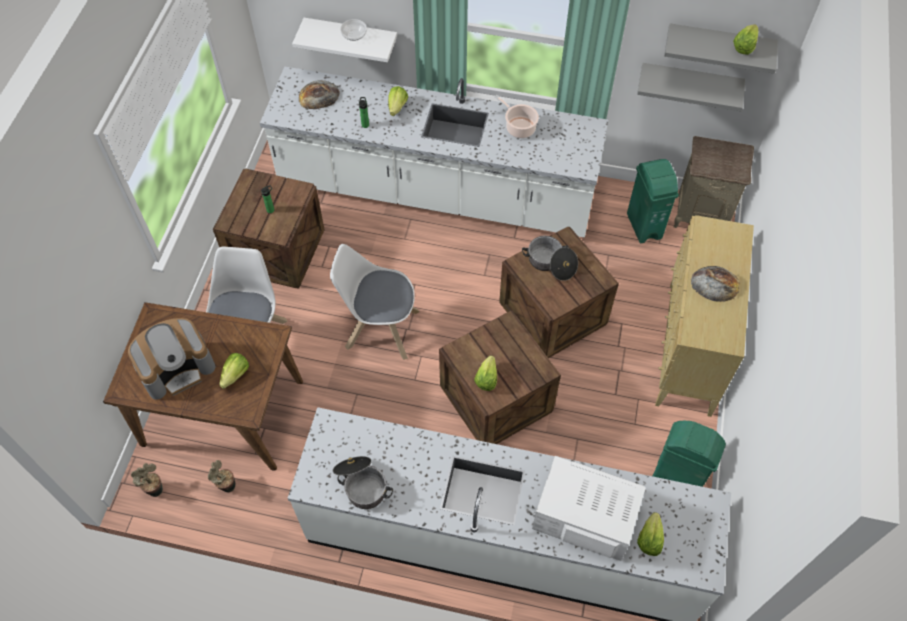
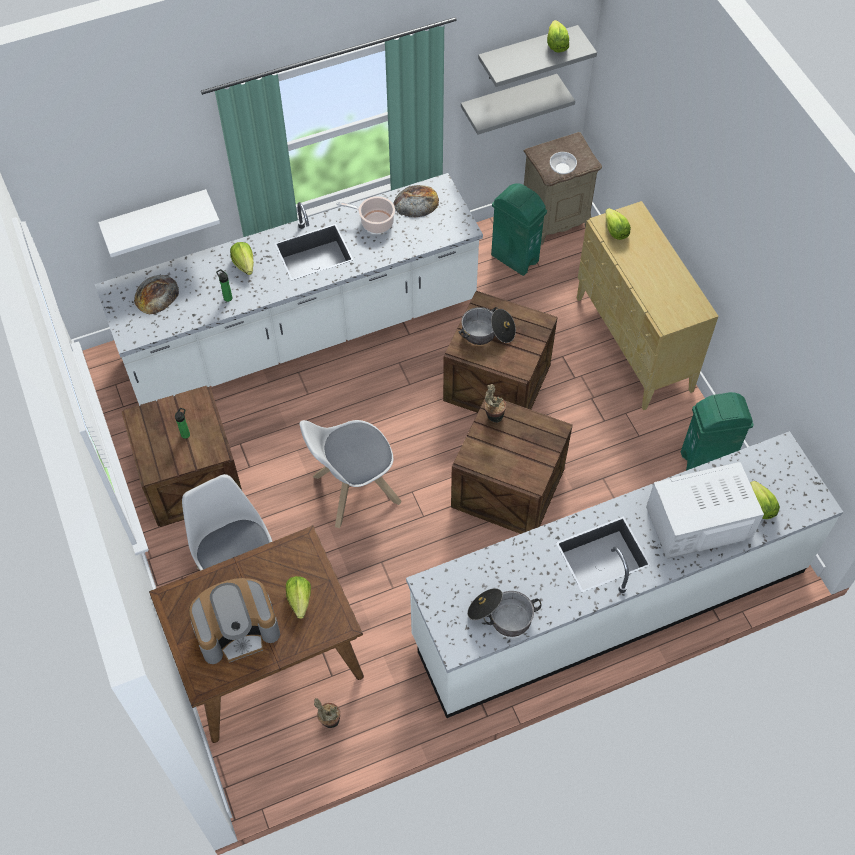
camera: 35 degrees left, 0 degrees up
coffee machine [128,318,216,400] -> coffee machine turned 45 degrees clockwise [189,578,280,664]
potted plant [131,463,163,497] -> potted plant moved to [484,384,506,423]
bowl [340,19,367,41] -> bowl moved to [550,152,577,174]
lettuce [474,355,497,391] -> lettuce moved to [605,208,631,240]
bread [691,266,740,302] -> bread moved to [394,185,439,217]

